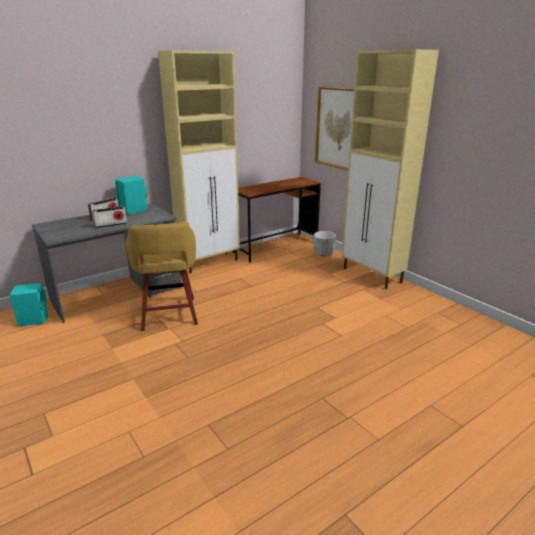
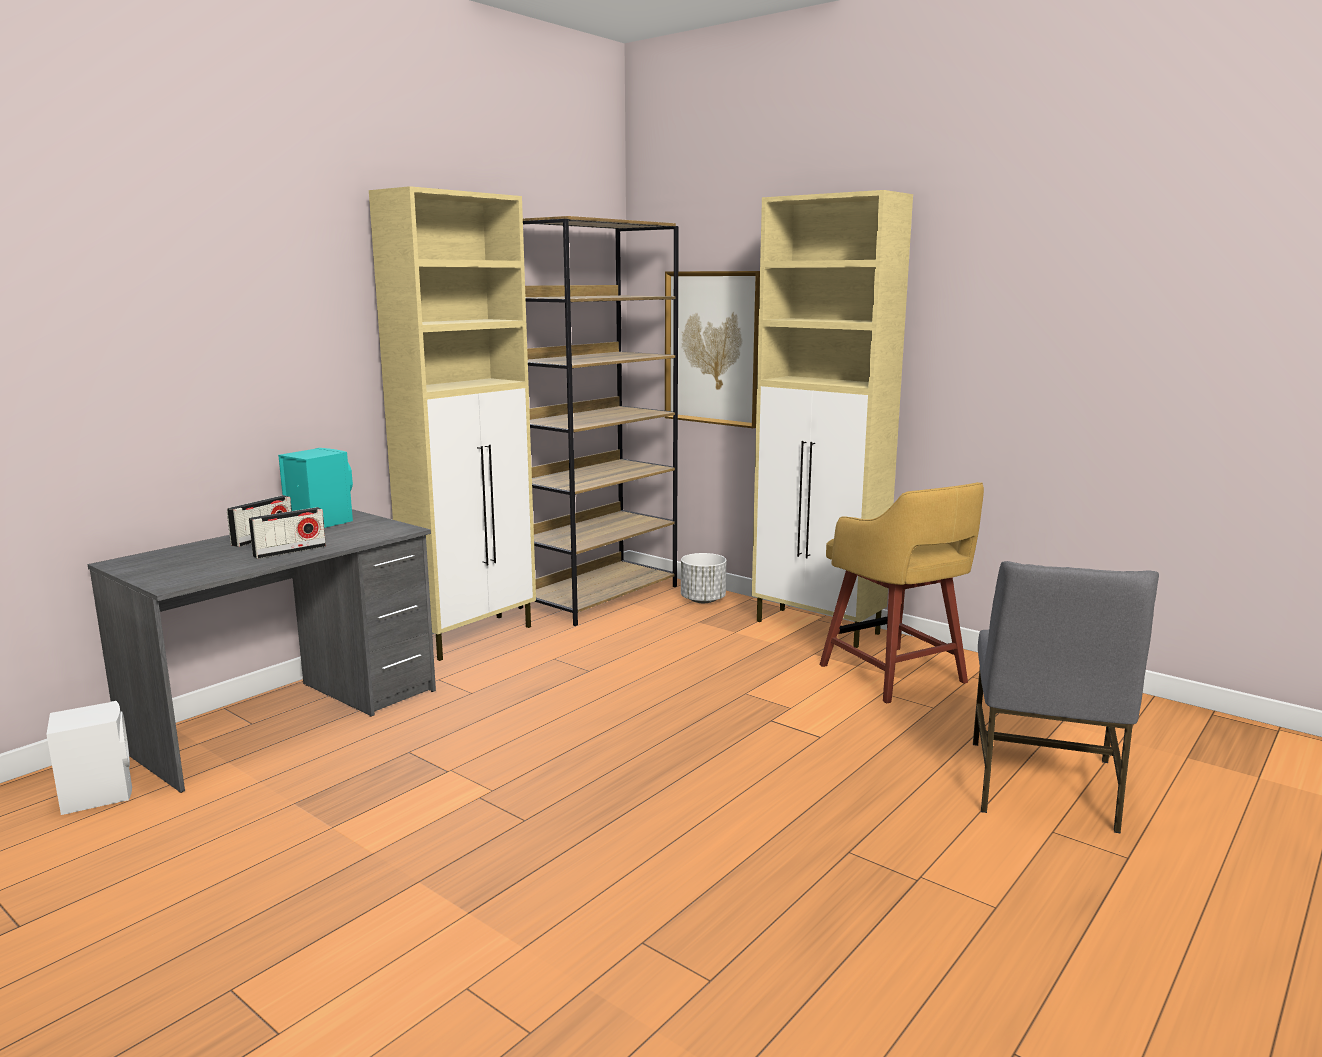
camera: 15 degrees left, 10 degrees down
turquoise speaker [9,283,48,327] -> white speaker [46,701,132,815]
yellow stool [126,222,198,331] -> yellow stool moved to [819,482,984,703]
brown desk [233,177,321,262] -> brown bookcase [518,216,679,626]
none -> grey chair [973,561,1159,833]

